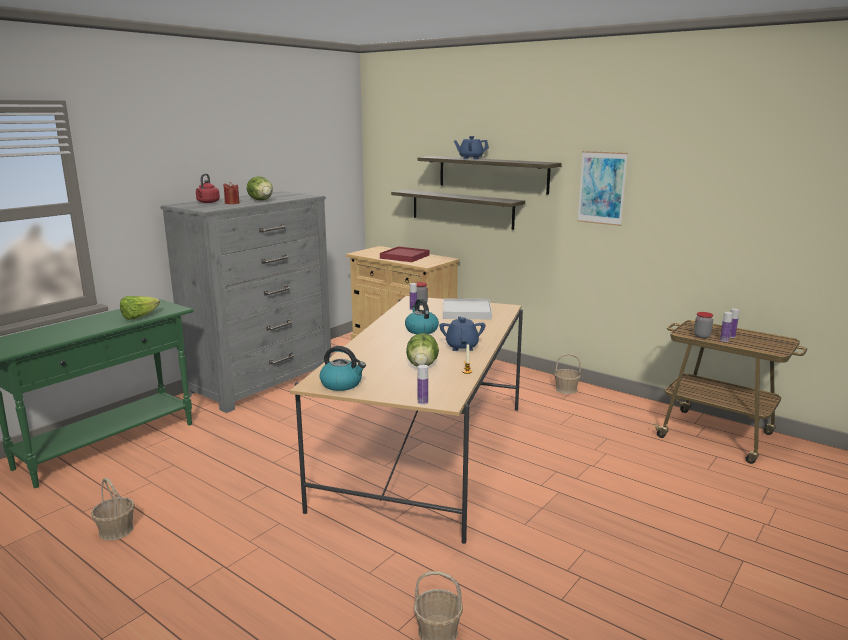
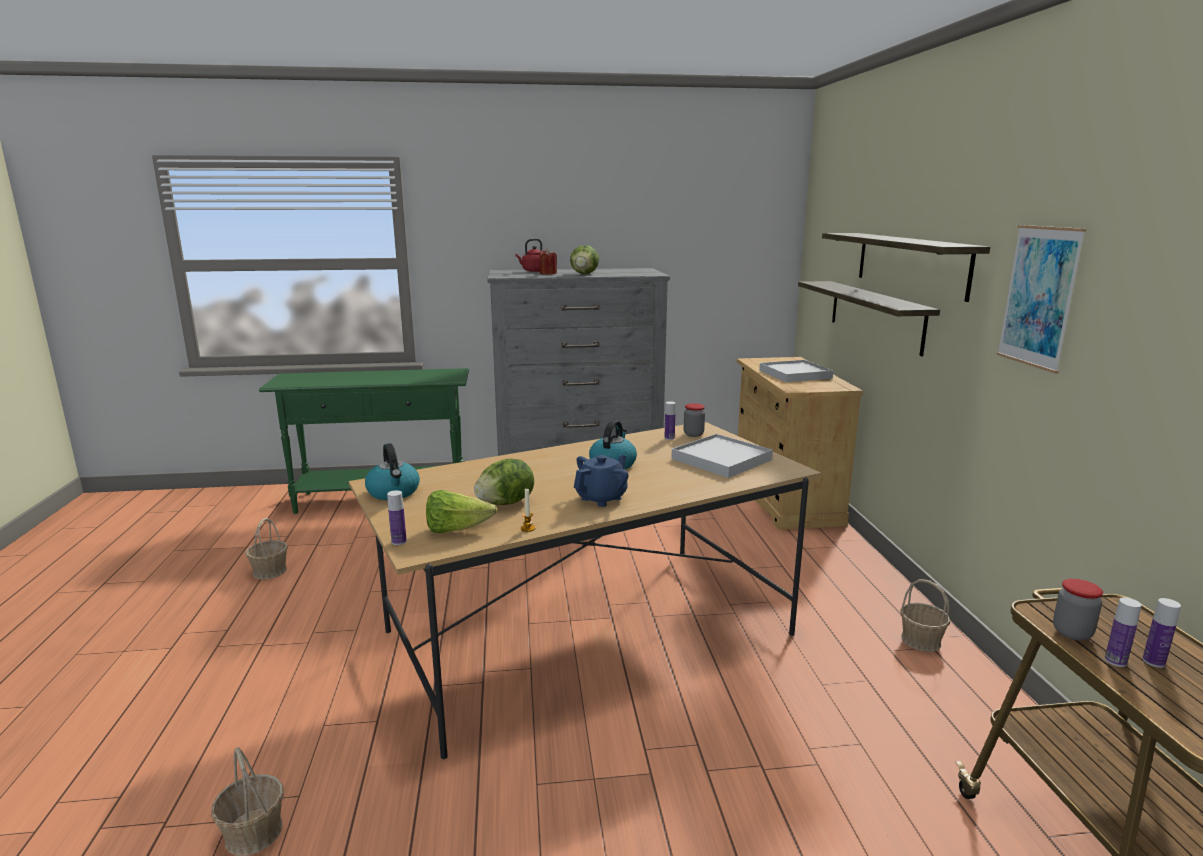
camera: 45 degrees right, 0 degrees up
lettuce [120,296,160,320] -> lettuce moved to [426,490,497,533]
red tray [380,247,430,262] -> white tray [759,360,833,382]
blue teapot [454,136,489,160] -> none

